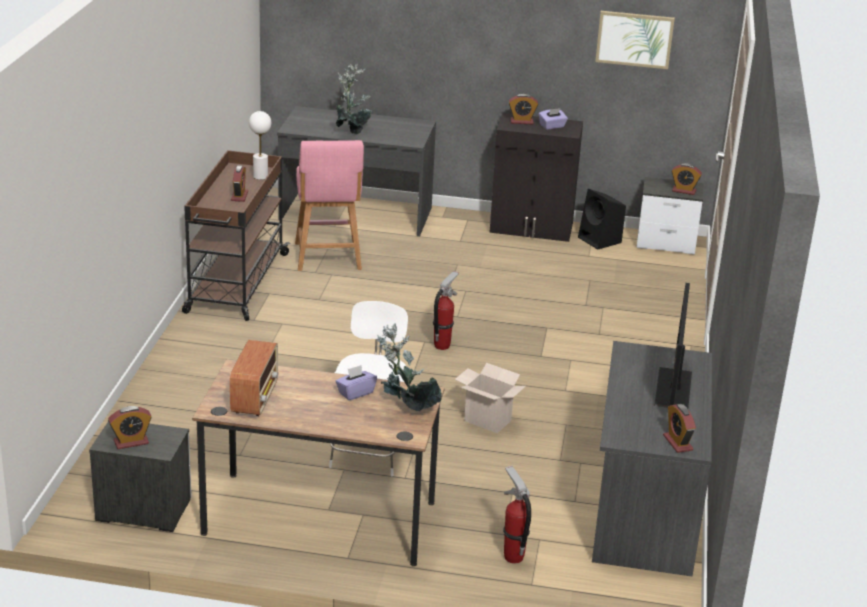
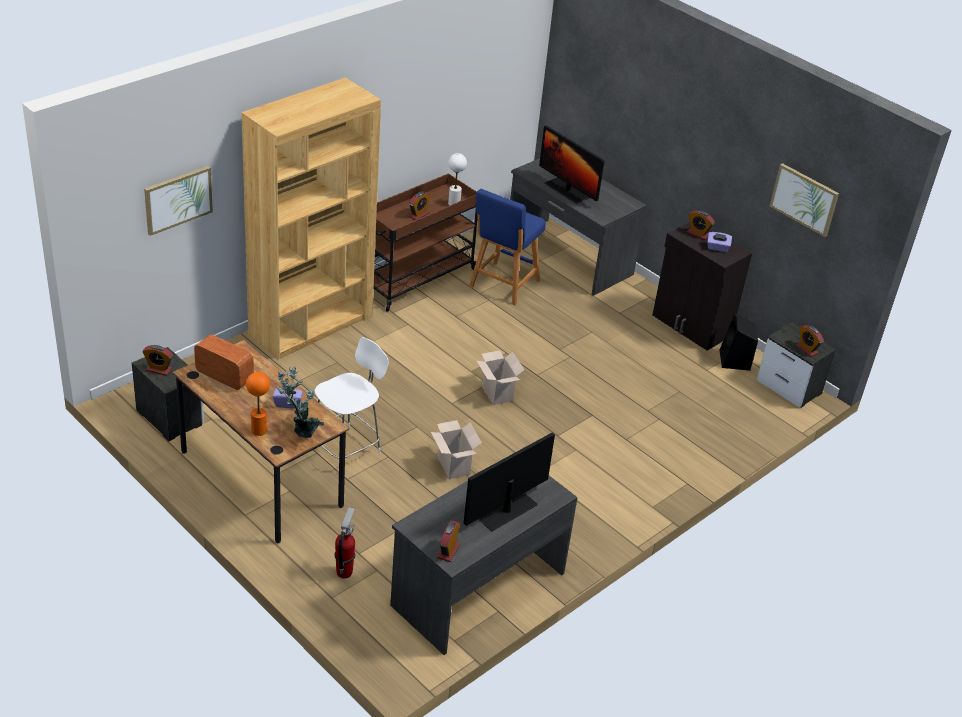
camera: 35 degrees right, 10 degrees up
radio [230,340,278,416] -> radio turned 105 degrees counterclockwise [194,334,254,390]
pink stool [295,140,364,271] -> blue stool [469,189,546,305]
potted plant [336,64,372,135] -> monitor [539,125,605,204]
fire extinguisher [433,271,459,350] -> cardboard box [476,350,524,405]
none -> picture [144,166,213,236]
none -> brown bookcase [241,78,381,359]
none -> orange table lamp [246,372,270,436]

